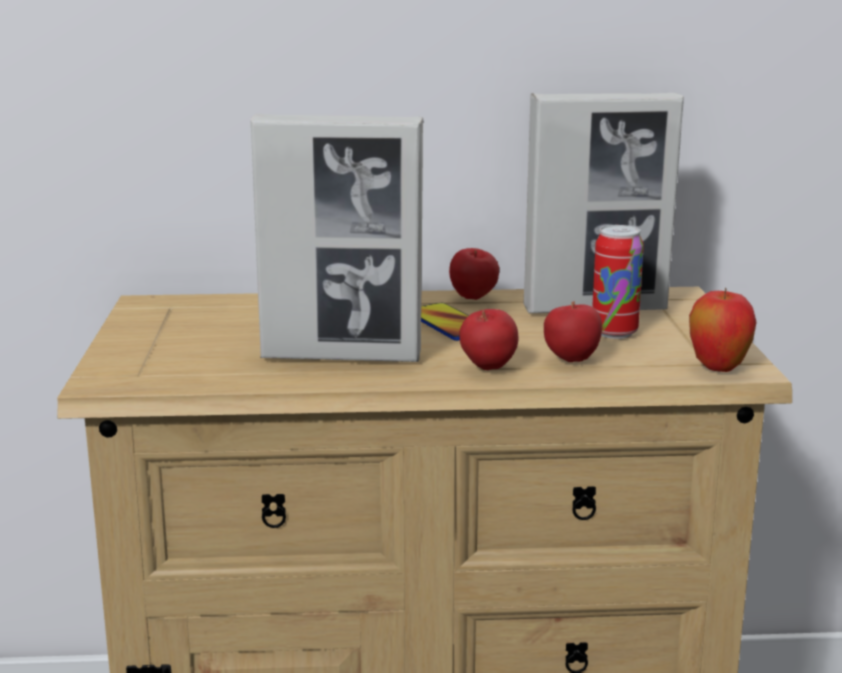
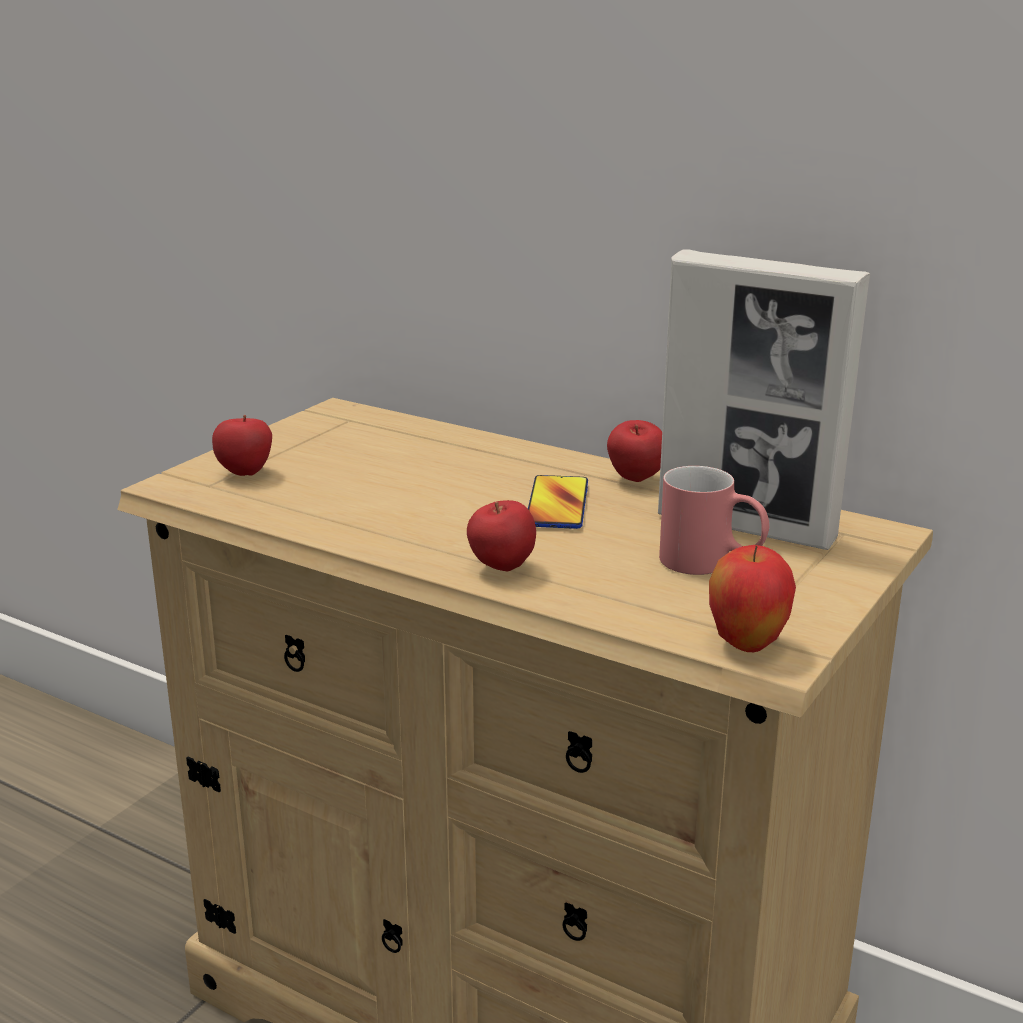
camera: 35 degrees right, 5 degrees up
picture frame [250,114,423,362] -> none
apple [544,301,602,362] -> apple moved to [212,415,272,476]
can [592,225,644,339] -> red mug [659,466,770,575]

